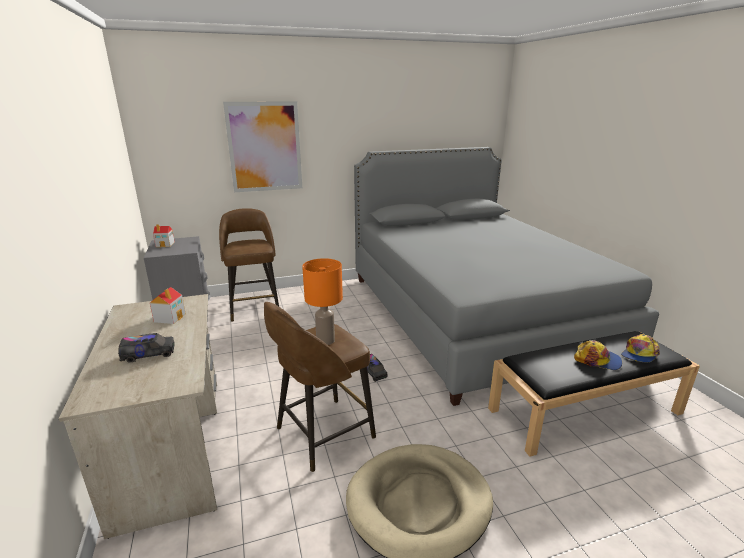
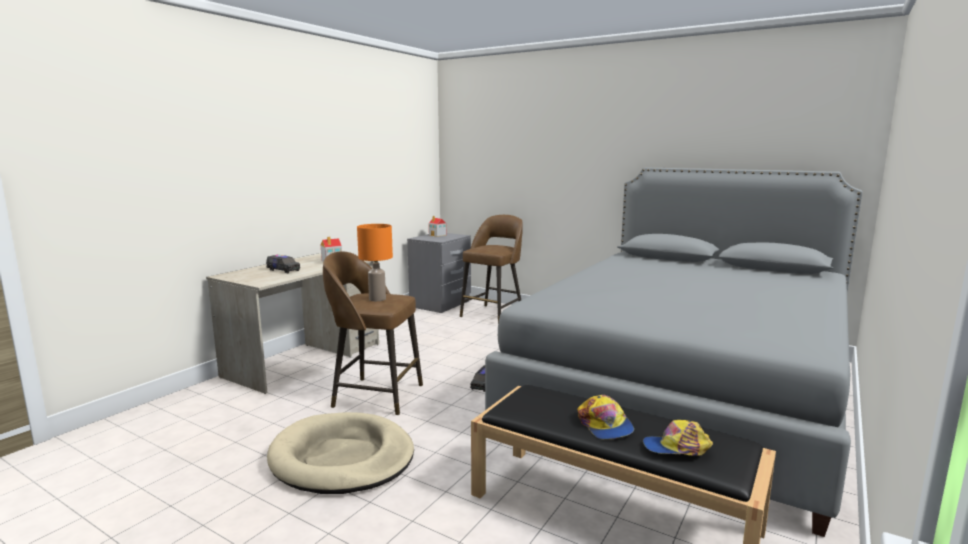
camera: 50 degrees right, 10 degrees down
picture [223,101,302,192] -> none

